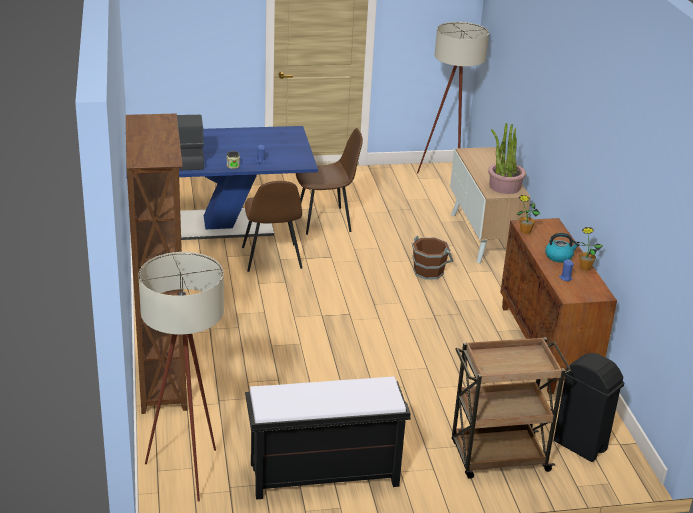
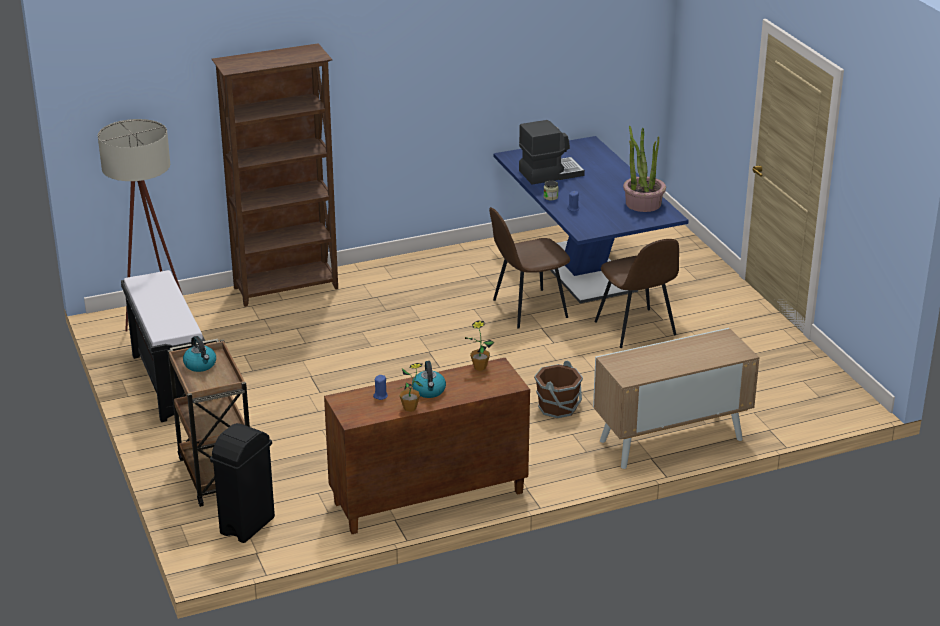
camera: 80 degrees right, 0 degrees up
beige floor lamp [417,22,489,174] -> none
potted plant [488,123,526,194] -> potted plant moved to [623,126,666,212]
none -> kettle [183,336,216,372]

